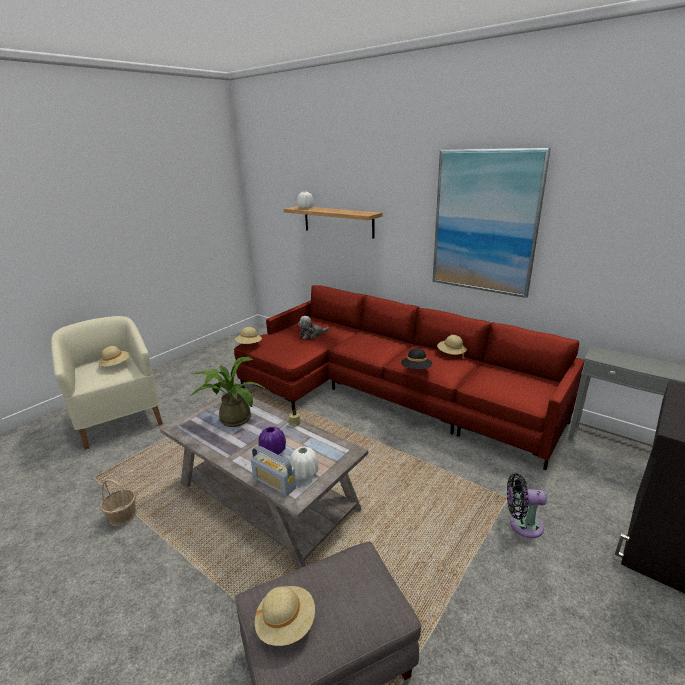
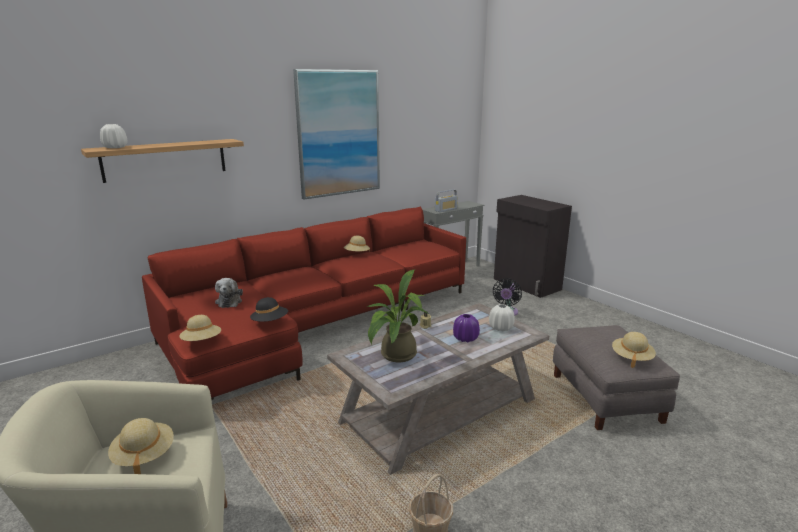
camera: 75 degrees left, 5 degrees down
radio [251,446,296,496] -> radio moved to [435,189,458,212]
black hat [401,349,432,369] -> black hat moved to [250,297,288,322]

